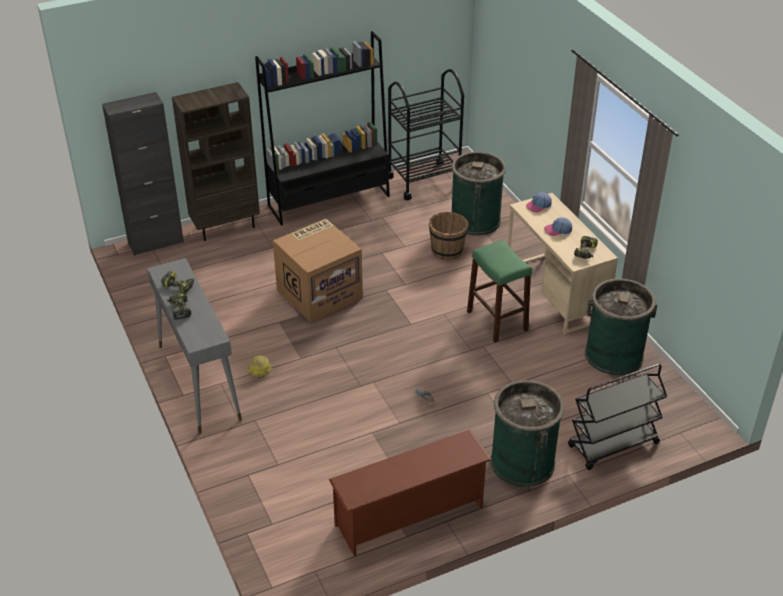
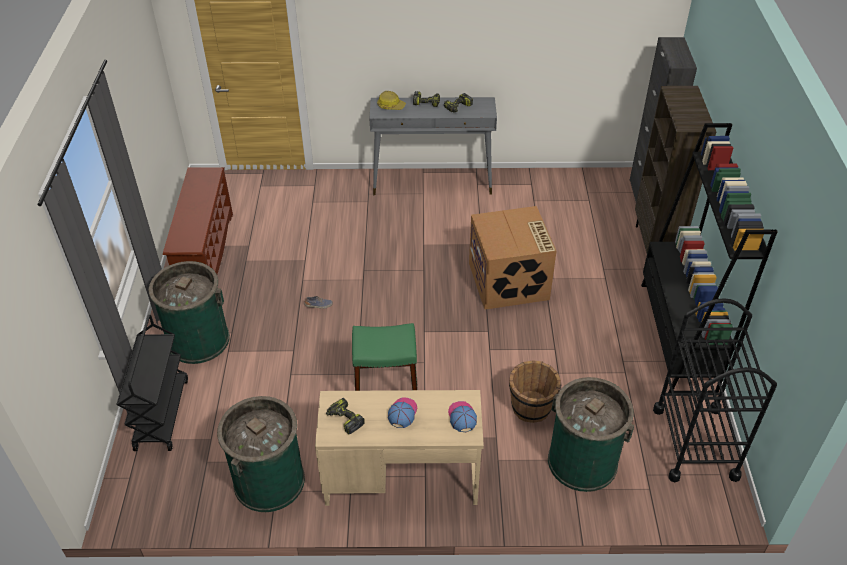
camera: 115 degrees right, 5 degrees up
hard hat [248,355,271,378] -> hard hat moved to [377,91,406,110]

